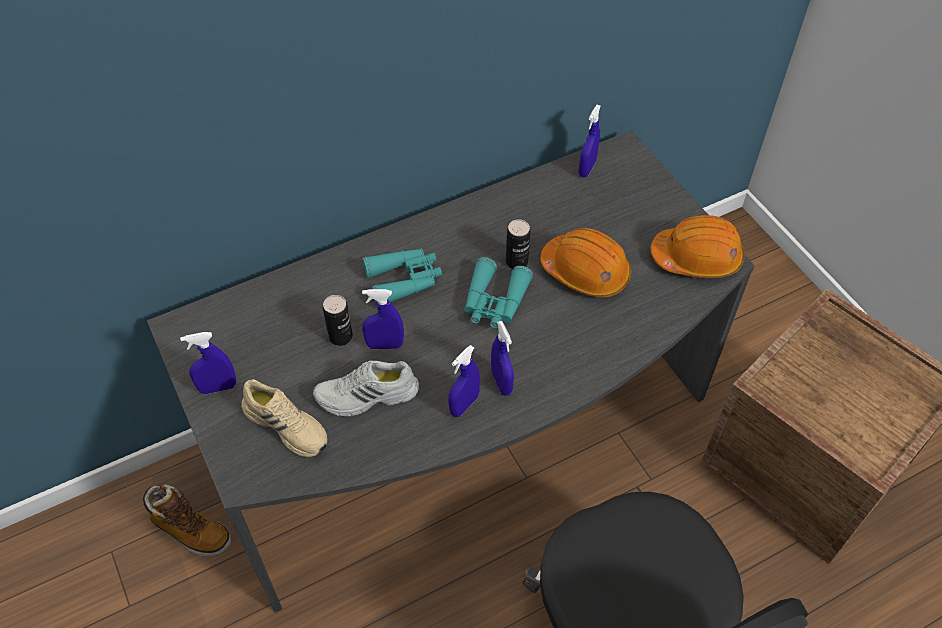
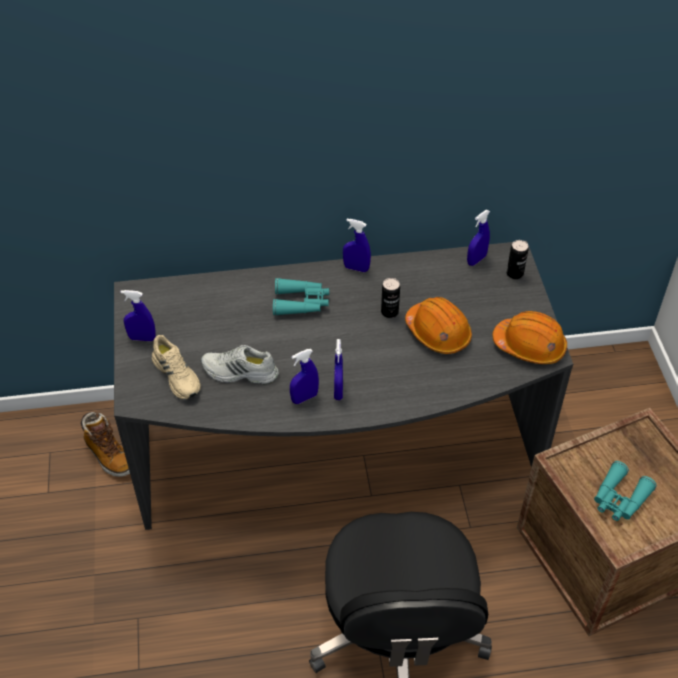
camera: 20 degrees right, 5 degrees down
can [323,295,353,346] -> can moved to [507,240,529,279]
blue spray bottle [362,289,404,349] -> blue spray bottle moved to [343,219,371,272]
turquoise binoculars [464,257,533,328] -> turquoise binoculars moved to [594,461,657,521]

